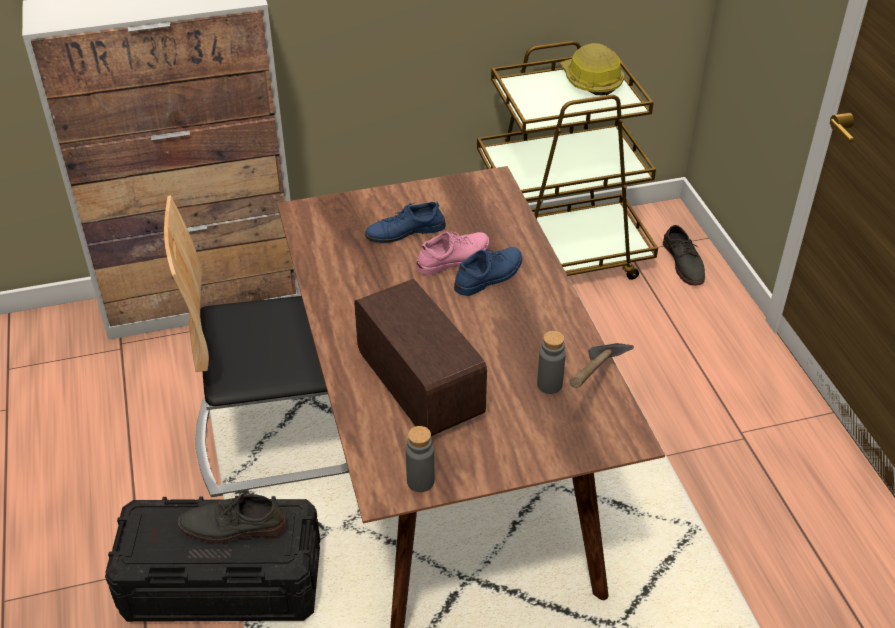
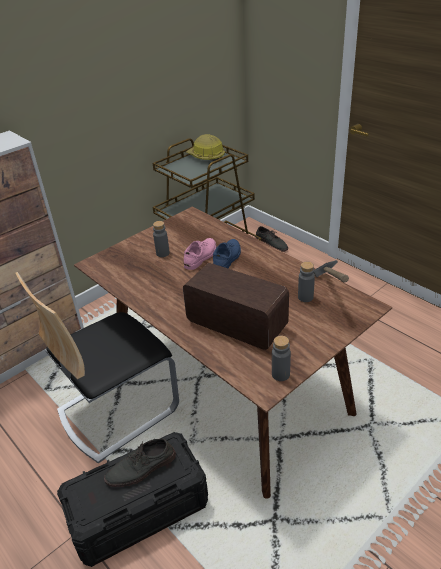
camera: 25 degrees left, 5 degrees down
blue shoe [365,202,446,243] -> grey bottle [153,221,170,257]

